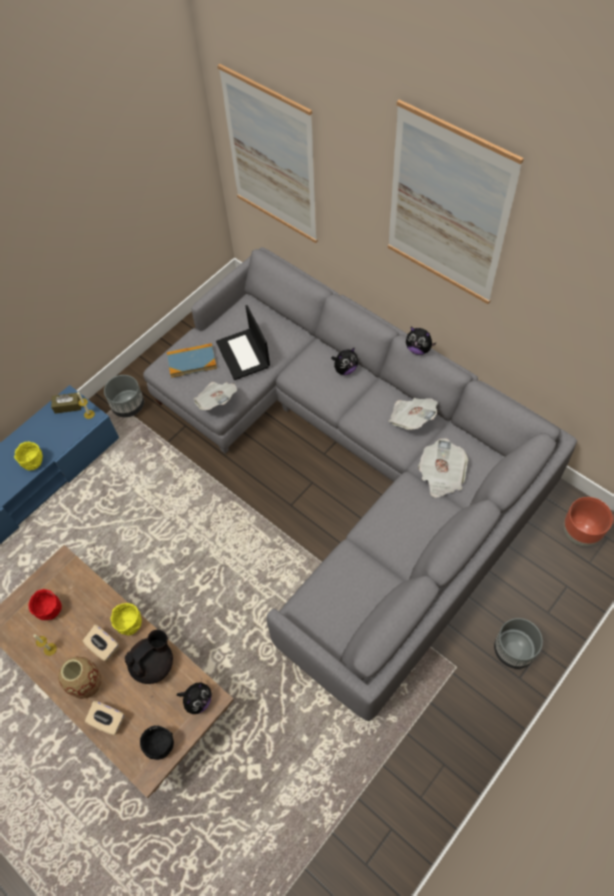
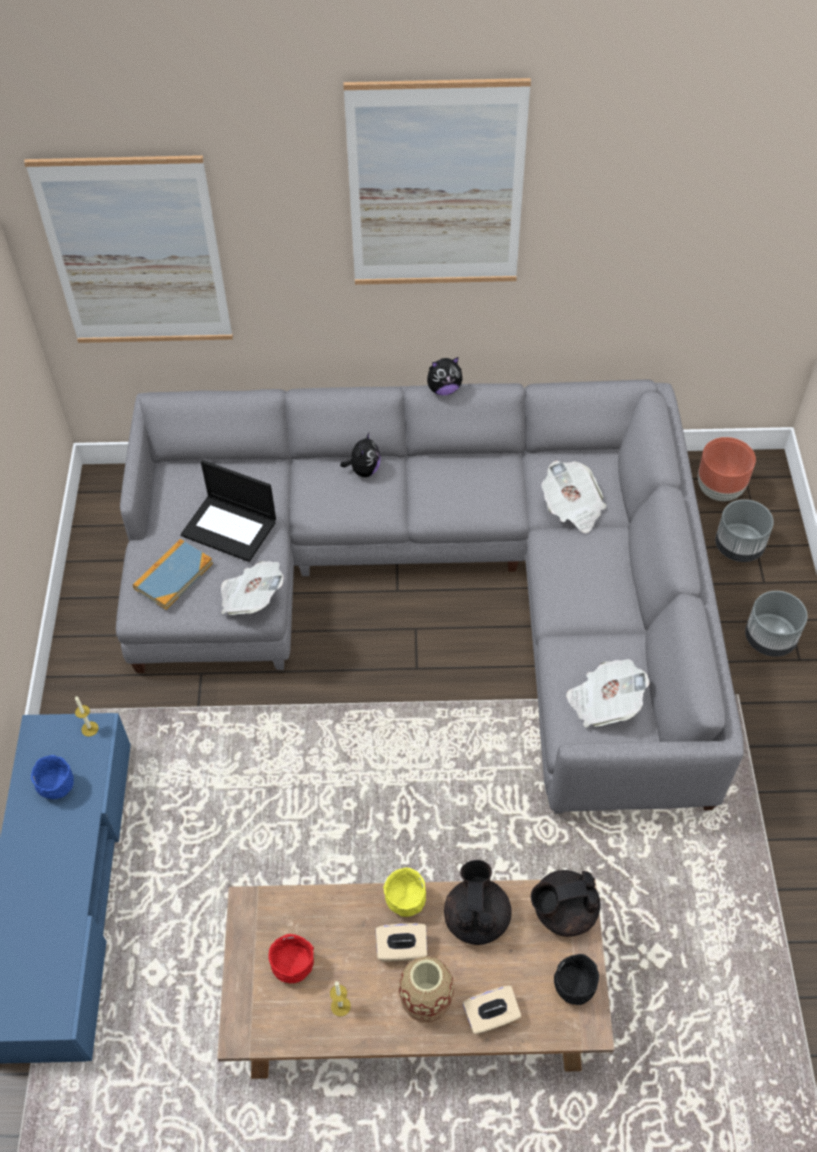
camera: 45 degrees left, 5 degrees down
yellow bowl [14,441,43,471] -> none
brown tissue box [51,393,81,414] -> none
grey planter [104,375,144,417] -> grey planter moved to [715,499,774,562]
plush toy [177,679,212,714] -> black teapot [531,870,600,937]
newspaper [389,398,438,430] -> newspaper moved to [566,659,650,727]
none -> blue bowl [31,755,74,799]

